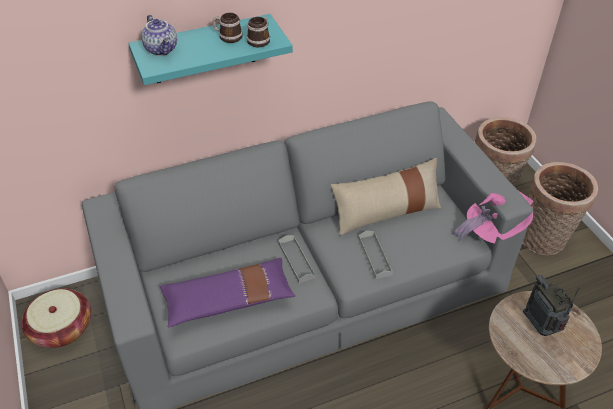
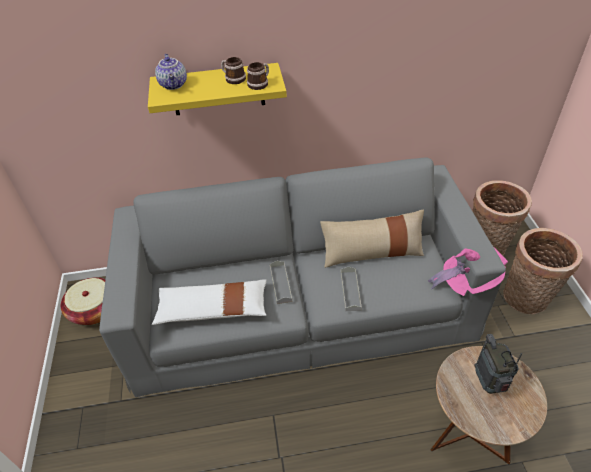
camera: 15 degrees right, 0 degrees up
turquoise shelf [128,14,293,85] -> yellow shelf [148,63,287,116]
purple pillow [160,258,296,328] -> white pillow [152,279,267,325]

